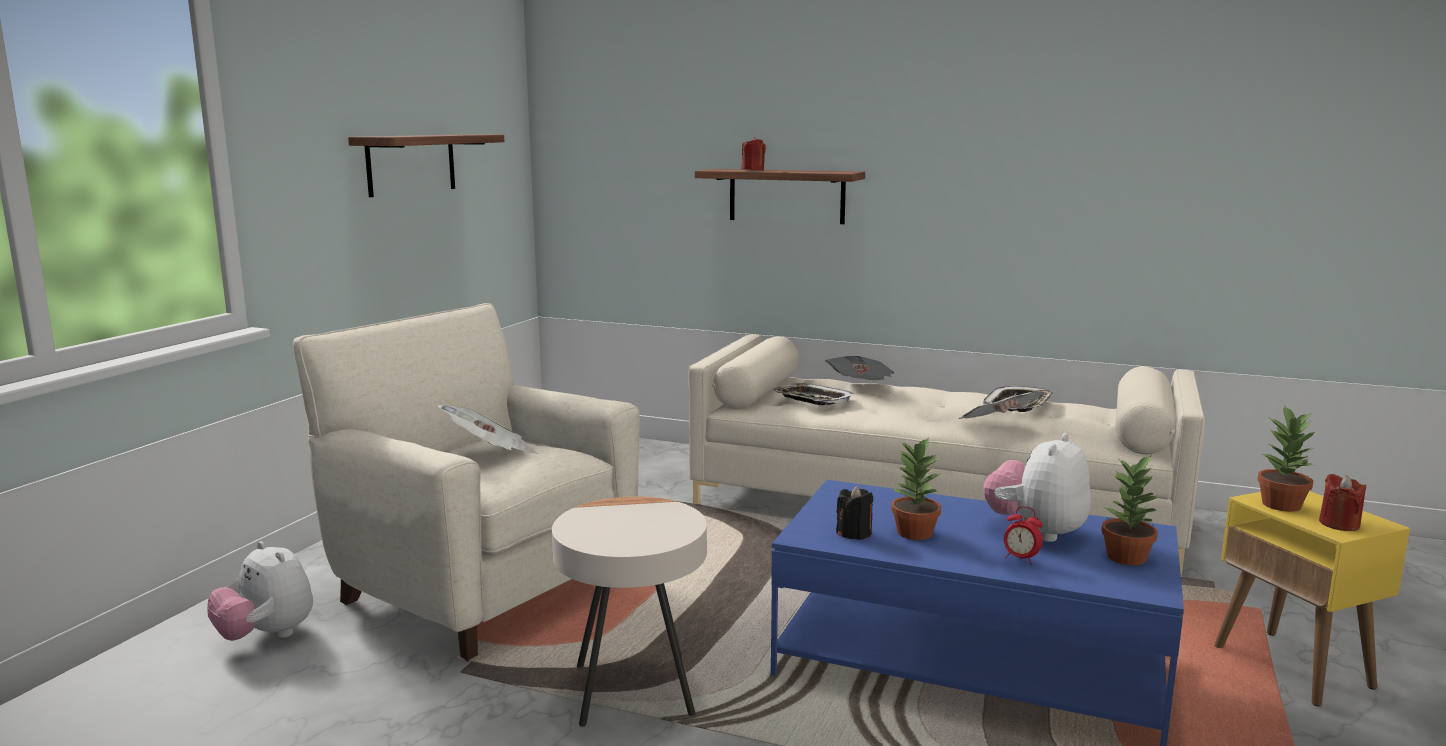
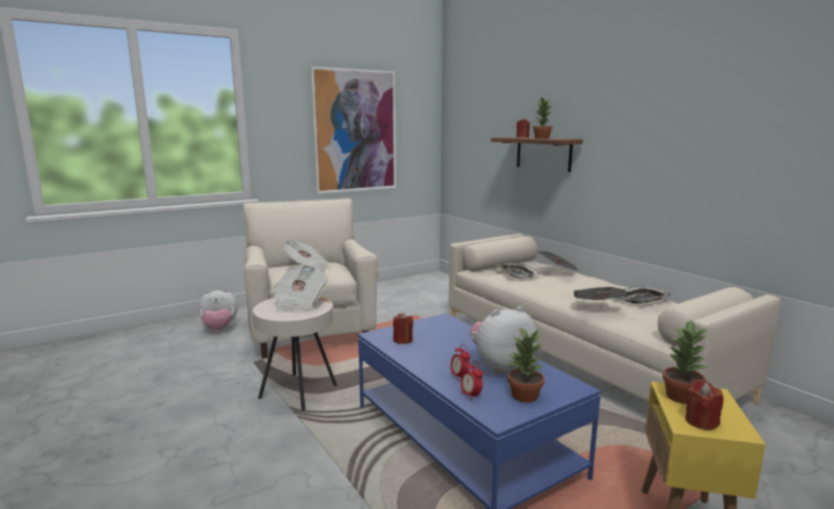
camera: 35 degrees right, 0 degrees up
plush toy [208,541,313,641] -> plush toy turned 90 degrees counterclockwise [198,289,238,330]
shelf [348,134,504,197] -> picture [310,66,396,194]
black candle [836,486,873,540] -> red candle [393,313,413,344]
potted plant [891,437,941,540] -> potted plant moved to [533,97,553,139]
none -> newspaper [273,265,328,312]
none -> alarm clock [461,360,483,401]

